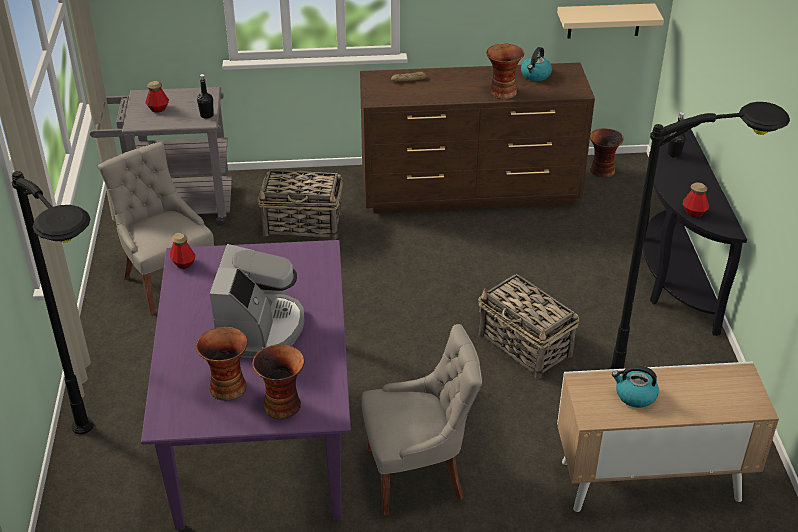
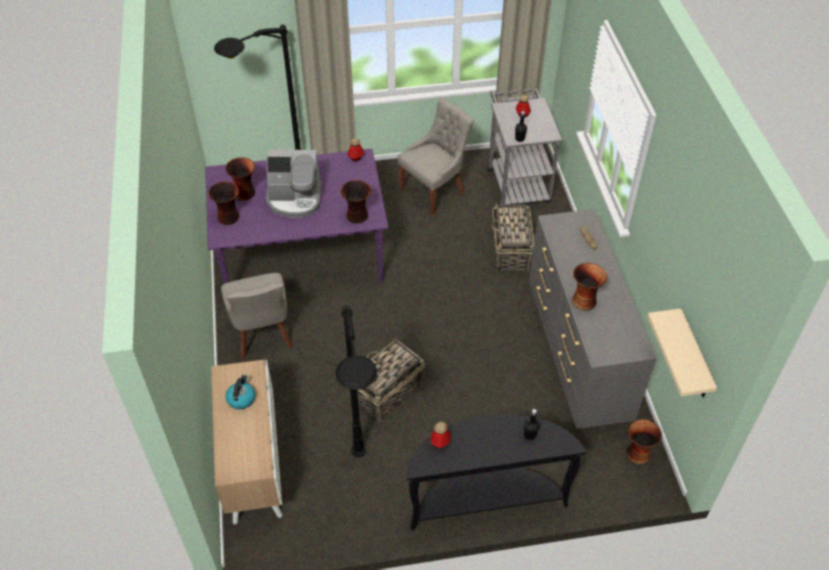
camera: 85 degrees right, 10 degrees up
brown dresser [360,63,595,214] -> grey dresser [529,209,656,429]
kettle [521,47,552,81] -> none
none -> vase [341,180,371,224]

